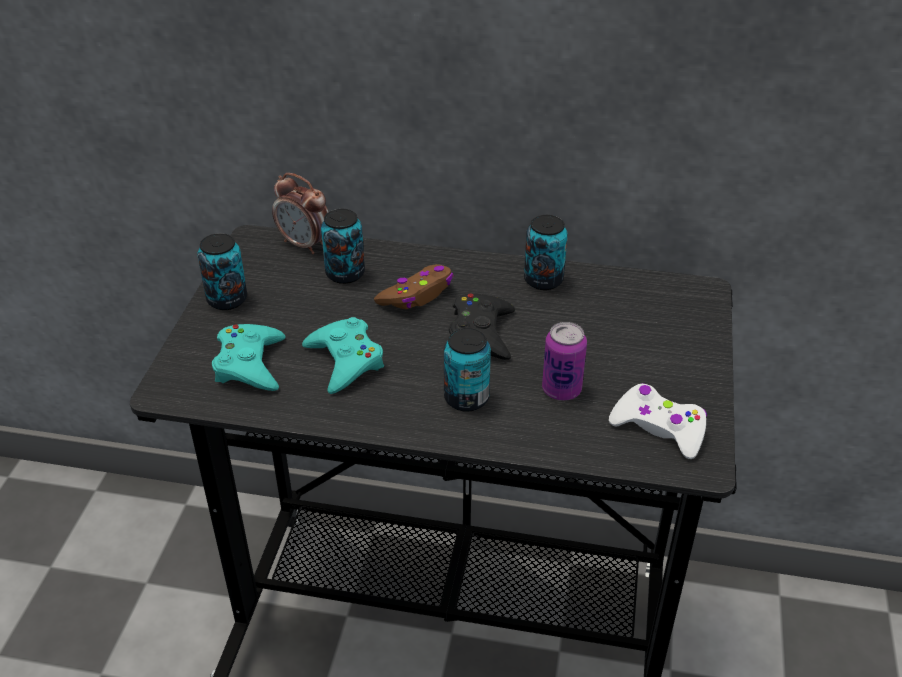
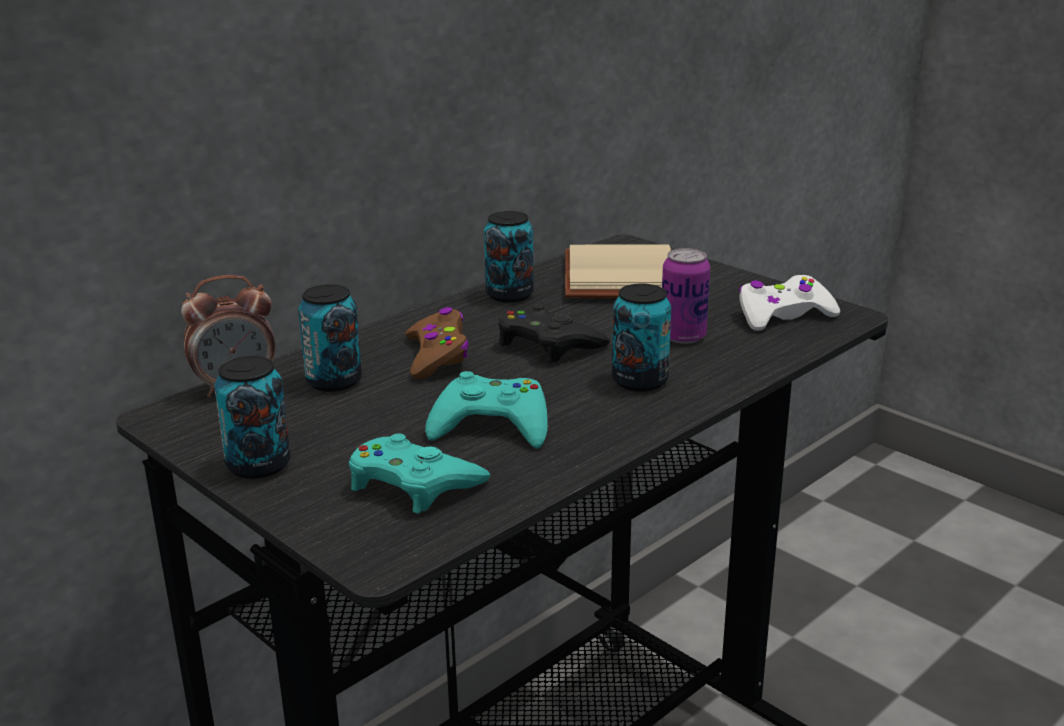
camera: 55 degrees left, 15 degrees down
none -> beige book [565,245,671,298]

